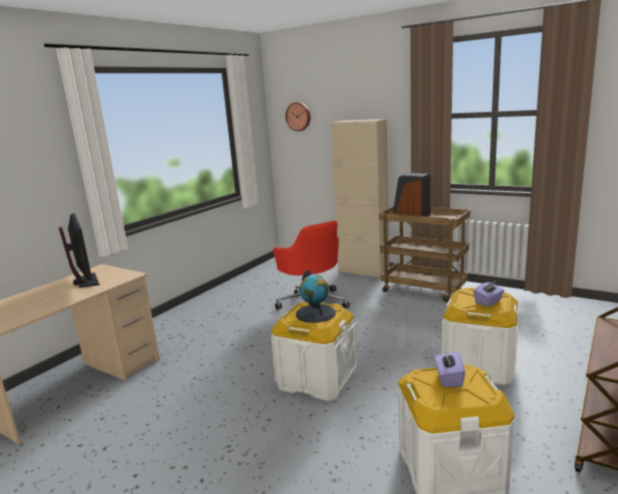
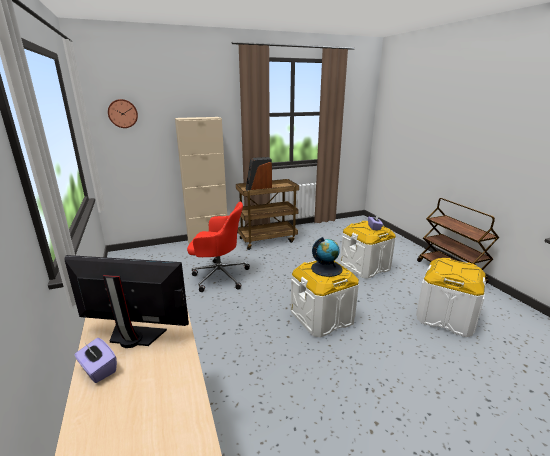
camera: 55 degrees left, 5 degrees up
purple tissue box [435,350,465,387] -> purple tissue box moved to [74,338,117,383]

